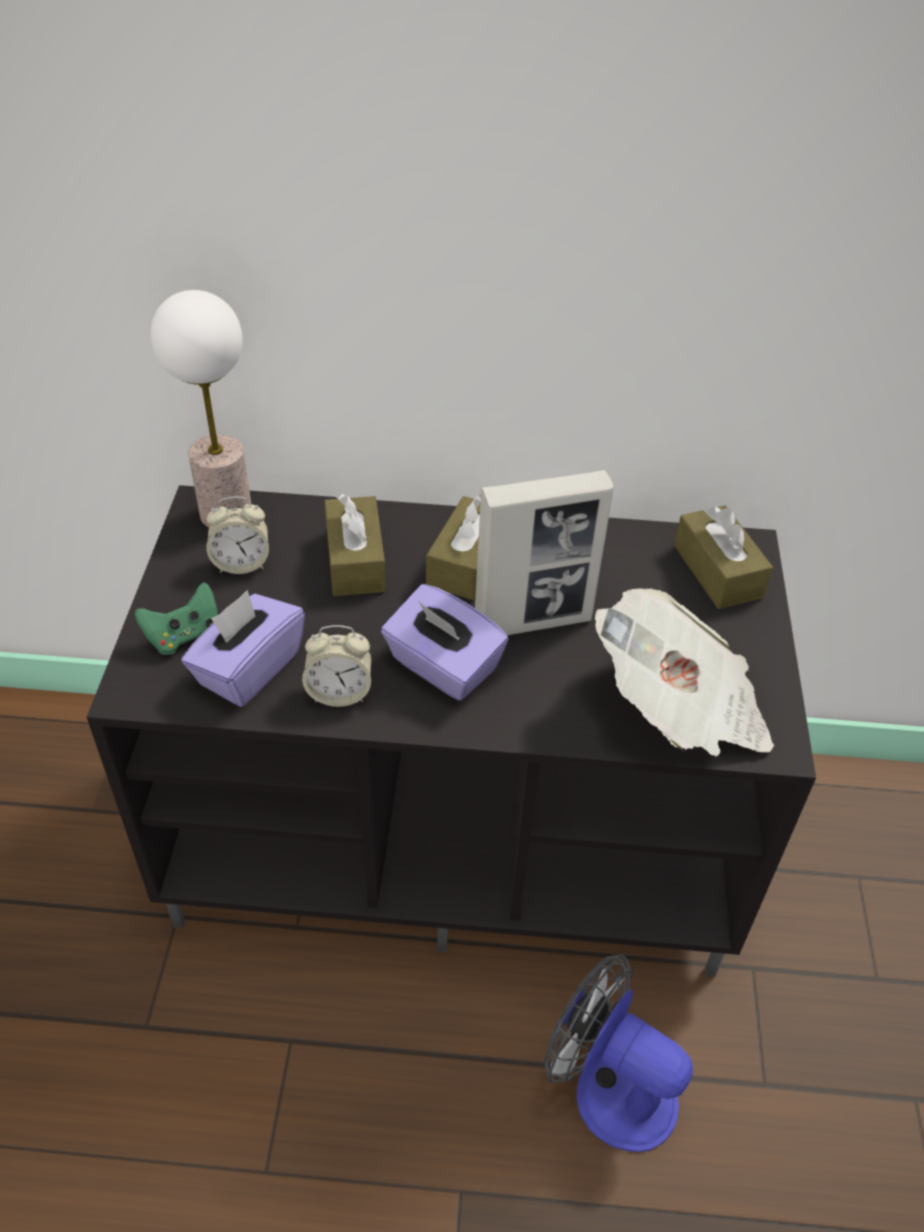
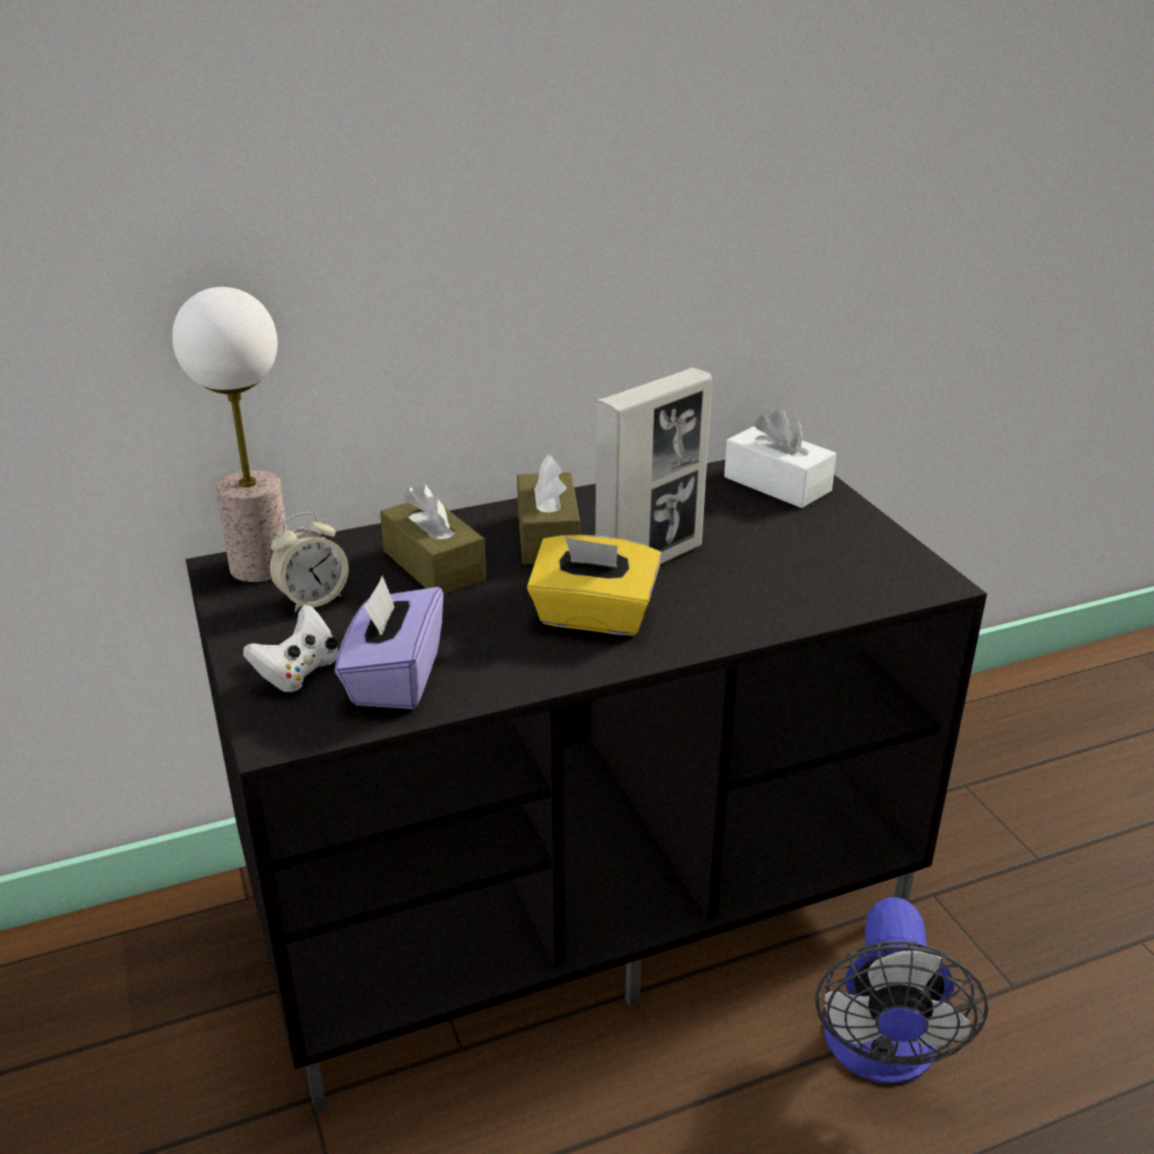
camera: 25 degrees left, 15 degrees down
green game controller [135,582,218,655] -> white game controller [243,604,338,692]
alarm clock [302,625,372,707] -> none
purple tissue box [381,584,508,701] -> yellow tissue box [527,535,662,636]
fan [544,954,693,1152] -> fan turned 90 degrees counterclockwise [815,897,988,1084]
newspaper [595,588,774,757] -> none
brown tissue box [674,505,773,609] -> white tissue box [724,408,836,508]

